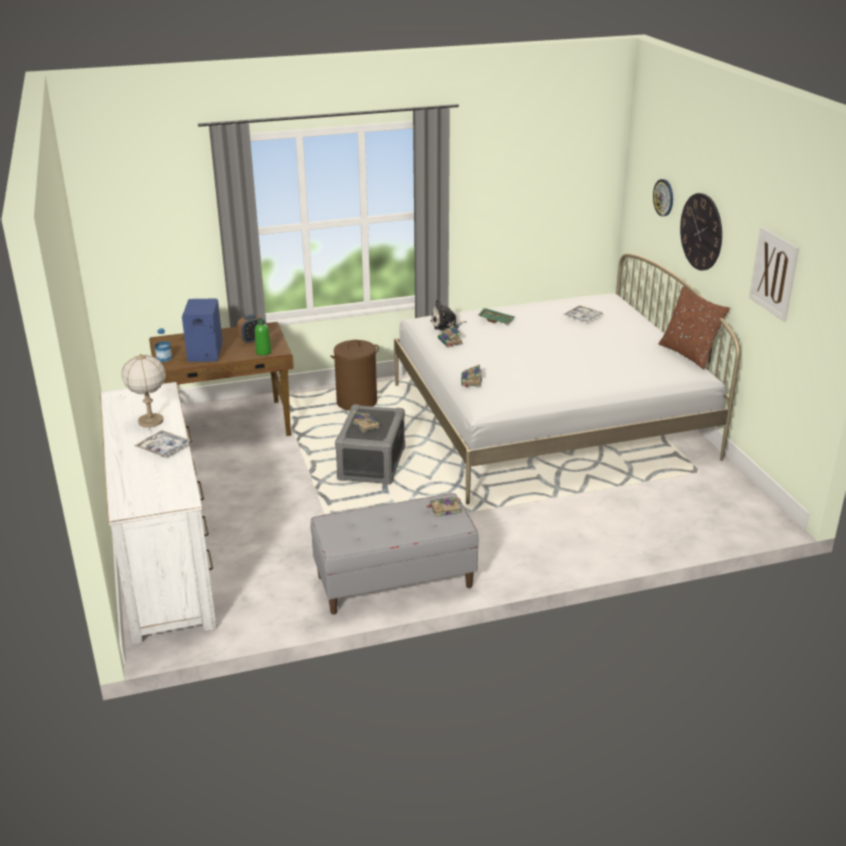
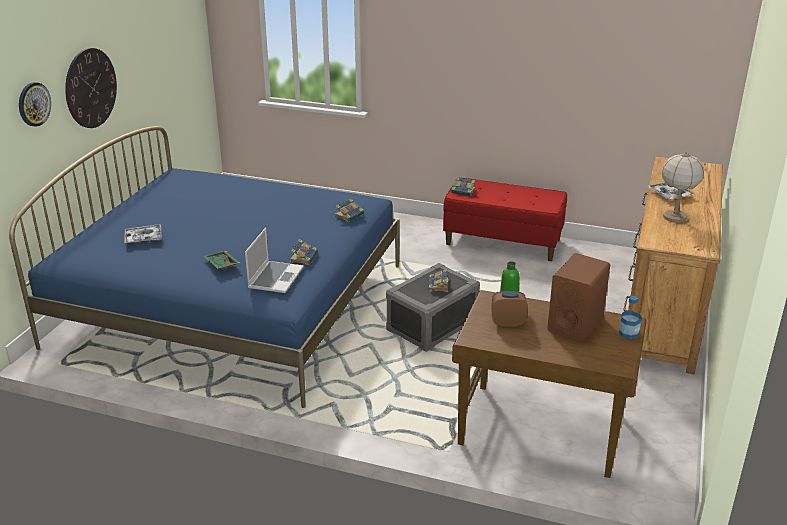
camera: 145 degrees left, 0 degrees up
white dresser [100,382,217,645] -> brown dresser [623,157,723,375]
blue speaker [182,298,223,362] -> brown speaker [547,253,610,342]
grey bench [310,493,479,615] -> red bench [443,178,567,261]
brown laundry basket [330,340,379,411] -> none
white bed [394,253,740,504] -> blue bed [9,126,399,408]
plush toy [430,299,467,331] -> laptop [245,228,303,293]
brown pillow [659,286,730,369] -> none
picture [749,227,799,321] -> none

